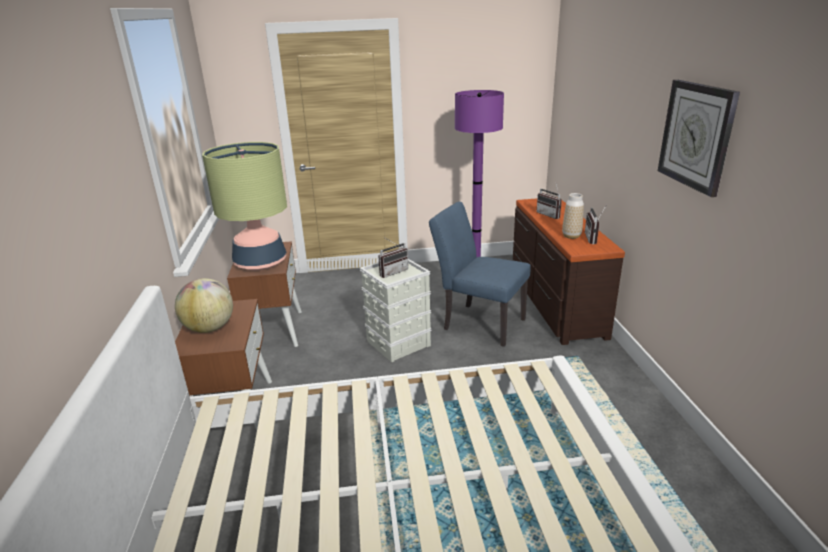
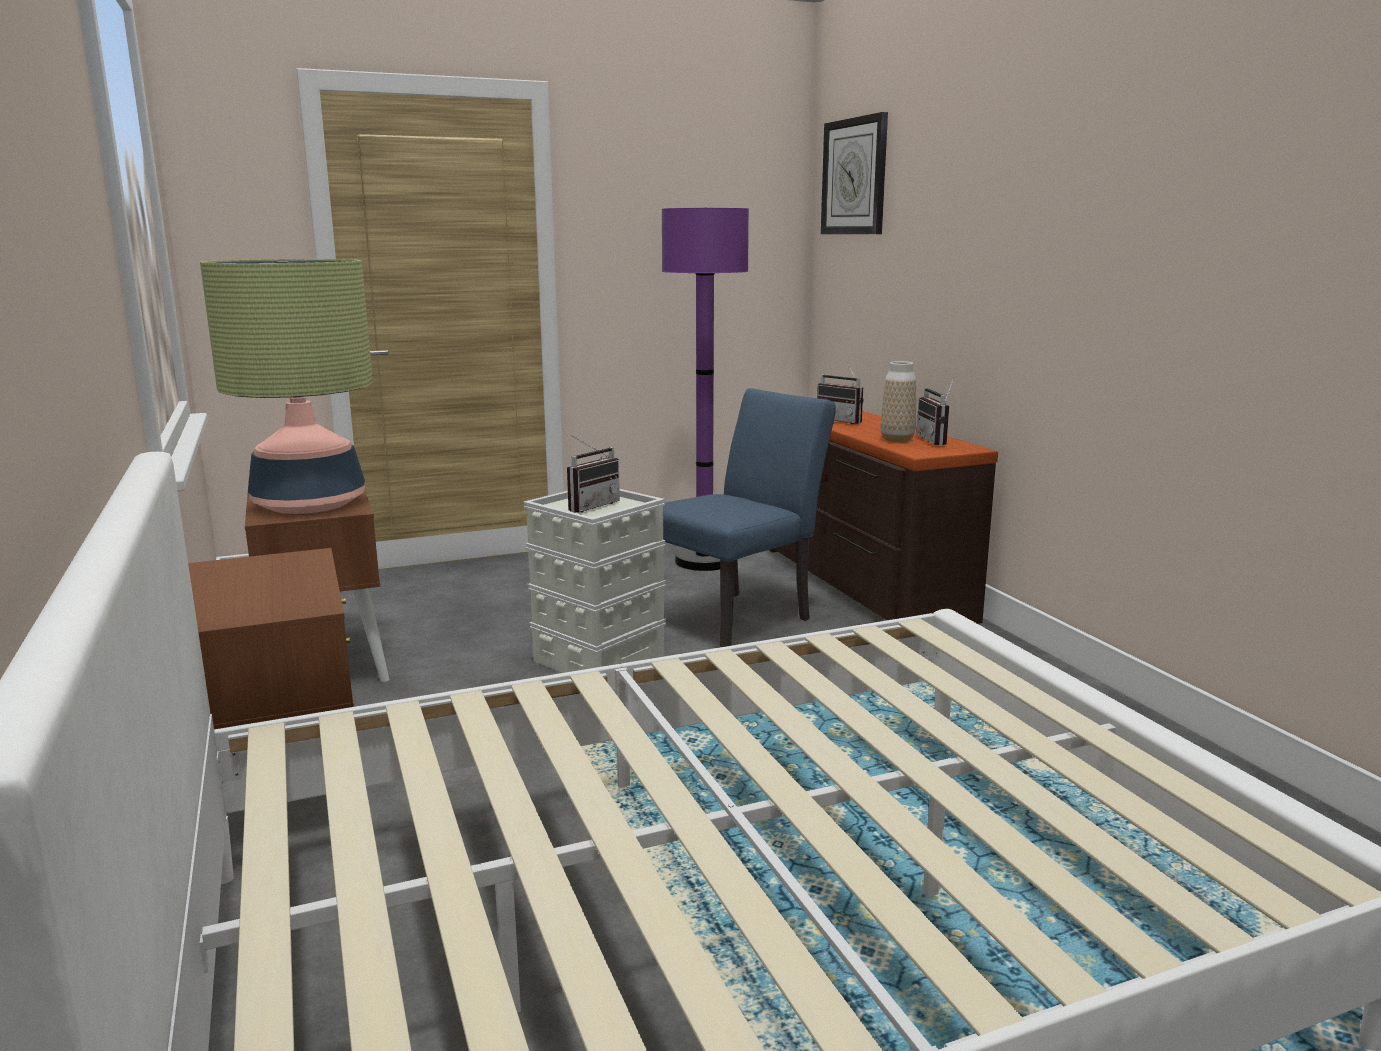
camera: 15 degrees left, 10 degrees down
globe [175,278,233,333] -> none
blue chair [429,202,531,347] -> blue chair turned 120 degrees clockwise [663,388,836,647]
wall clock [658,80,740,197] -> wall clock moved to [821,112,888,234]

